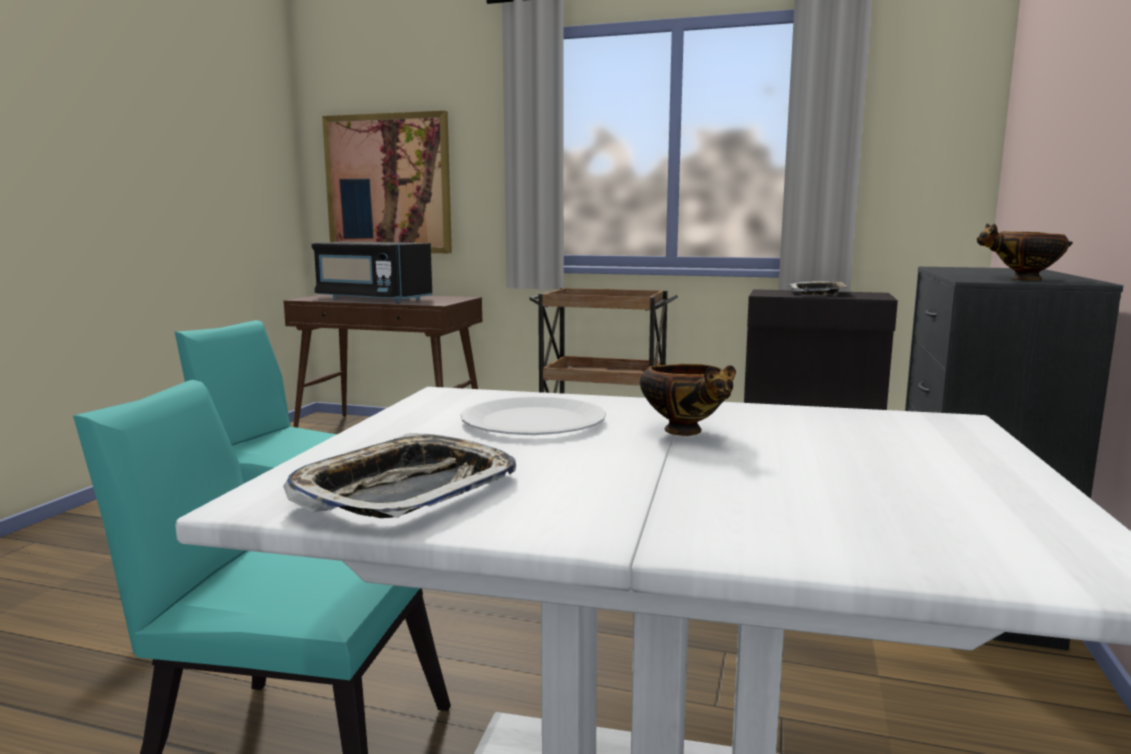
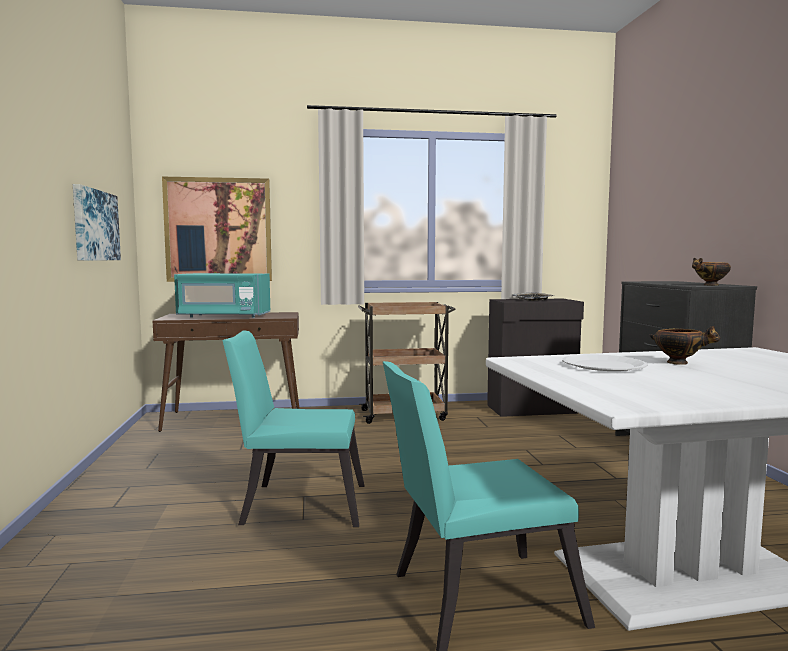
camera: 25 degrees left, 5 degrees down
tray [283,433,516,518] -> none
black microwave [312,242,432,303] -> turquoise microwave [174,273,270,318]
none -> picture [73,184,121,261]

